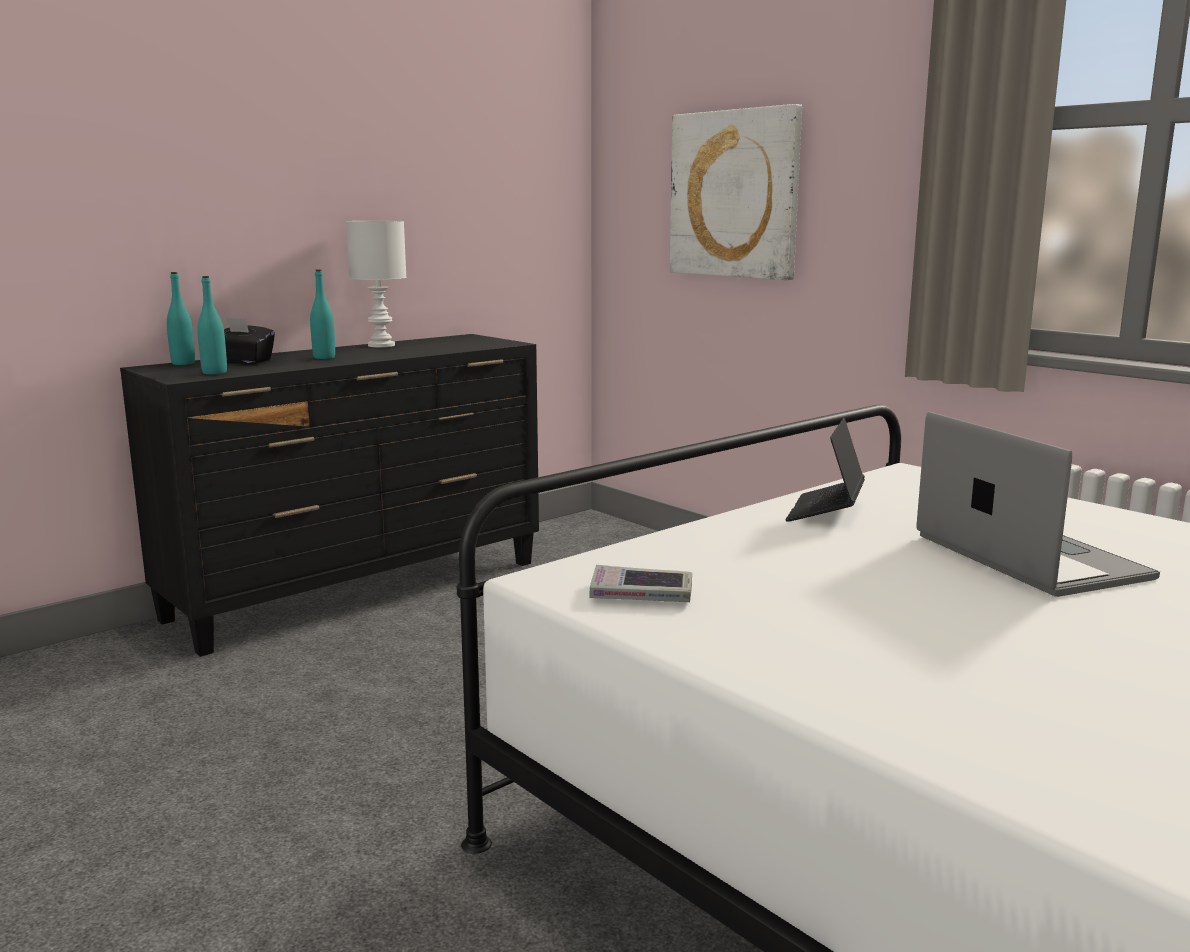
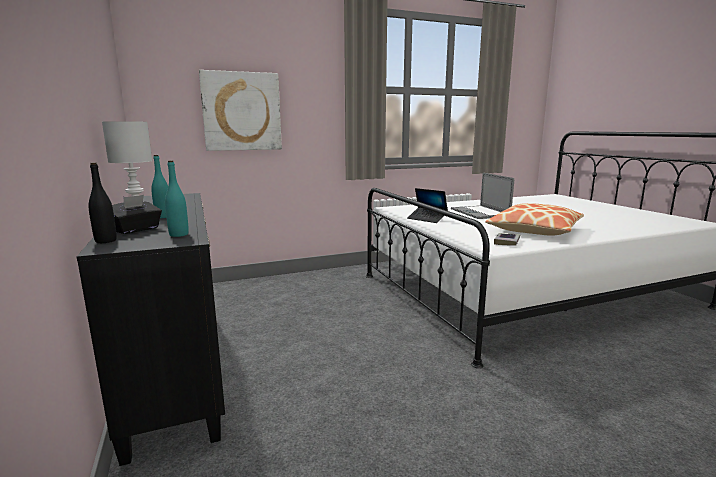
camera: 70 degrees left, 0 degrees up
turquoise bottle [167,272,195,365] -> black bottle [88,163,117,243]
laptop [916,412,1160,597] -> laptop turned 105 degrees counterclockwise [451,173,514,219]
none -> pillow [485,203,584,236]

